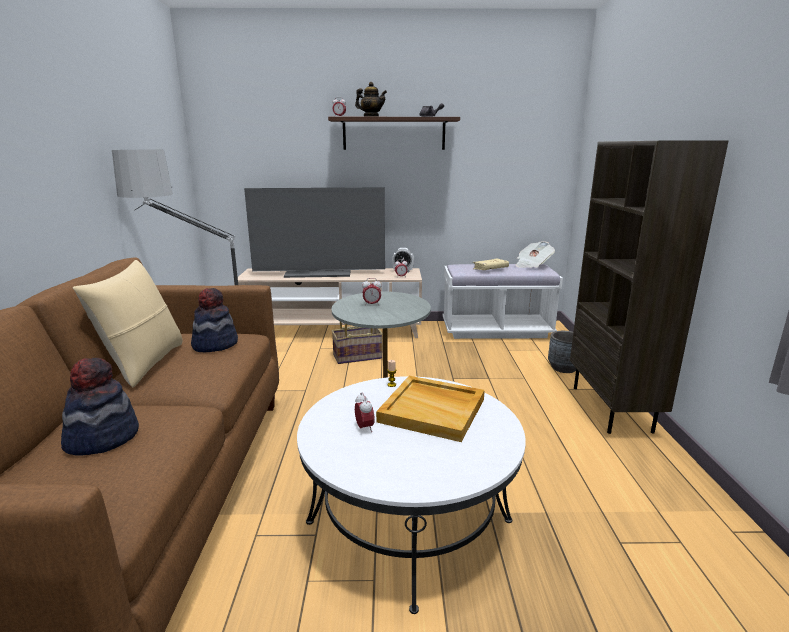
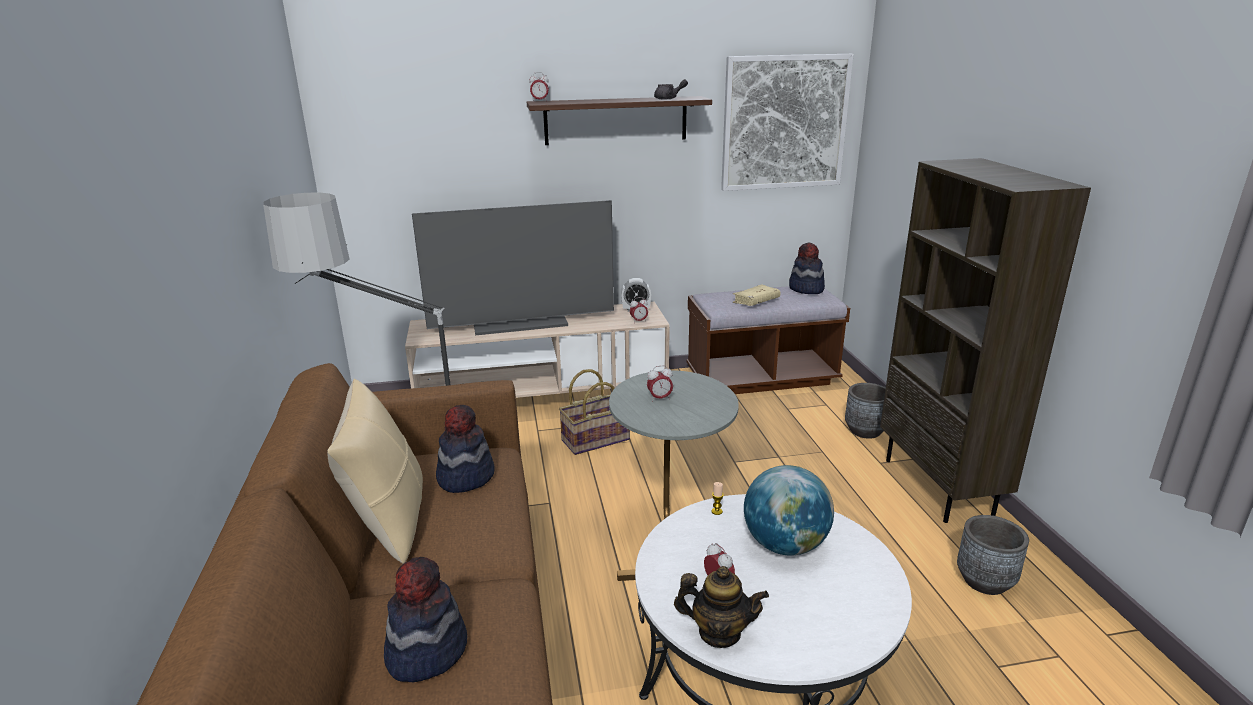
camera: 10 degrees left, 5 degrees up
teapot [355,82,387,117] -> teapot moved to [674,566,769,648]
beige tray [376,376,485,442] -> globe [744,465,834,555]
white bench [443,264,563,339] -> brown bench [686,286,850,394]
newspaper [515,241,555,268] -> hat [789,243,825,294]
none -> picture [721,54,854,191]
none -> grey planter [957,515,1029,595]

